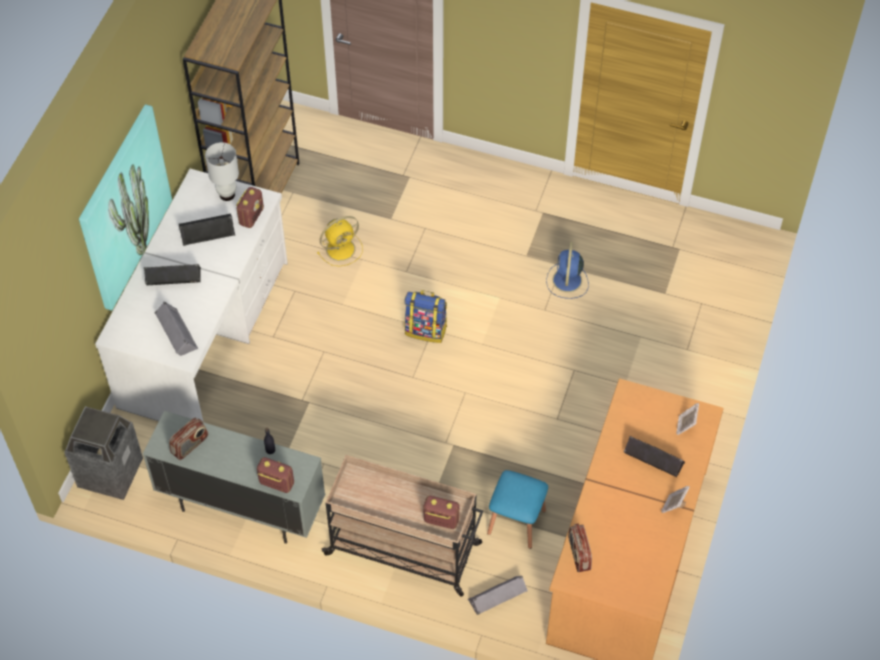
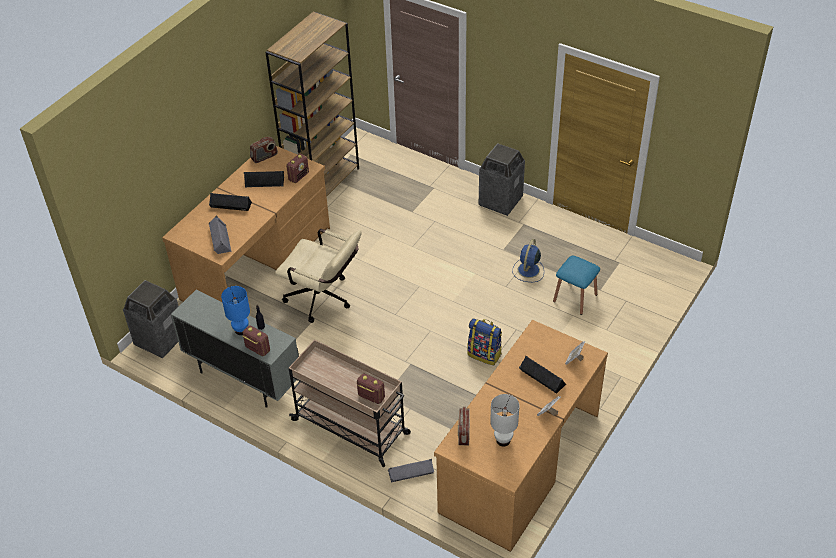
camera: 15 degrees right, 10 degrees down
picture [79,104,172,311] -> none
white desk [95,169,288,422] -> brown desk [162,146,330,302]
radio [169,418,208,460] -> radio moved to [250,137,278,163]
white table lamp [205,142,239,201] -> white table lamp moved to [490,394,520,447]
yellow fan [317,216,363,267] -> none
backpack [404,290,447,343] -> backpack moved to [467,318,502,365]
blue stool [487,470,548,549] -> blue stool moved to [553,256,600,315]
none -> blue table lamp [221,286,250,335]
none -> beige office chair [275,229,362,323]
none -> trash can [479,143,525,216]

